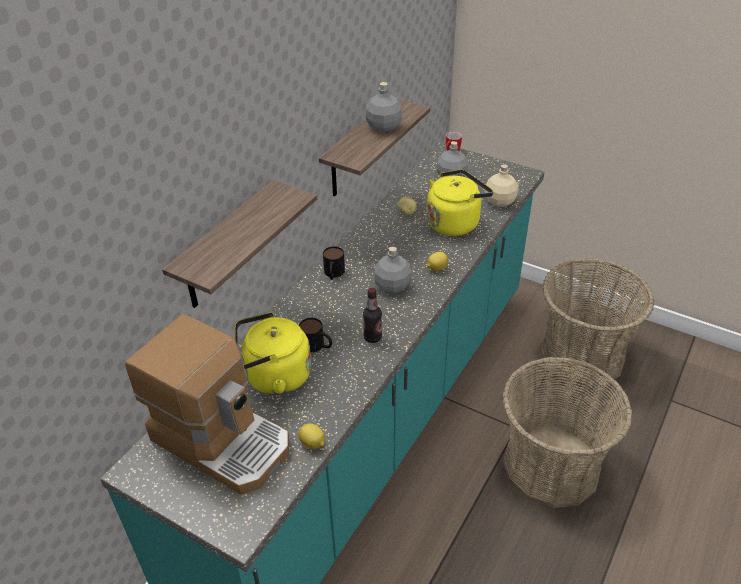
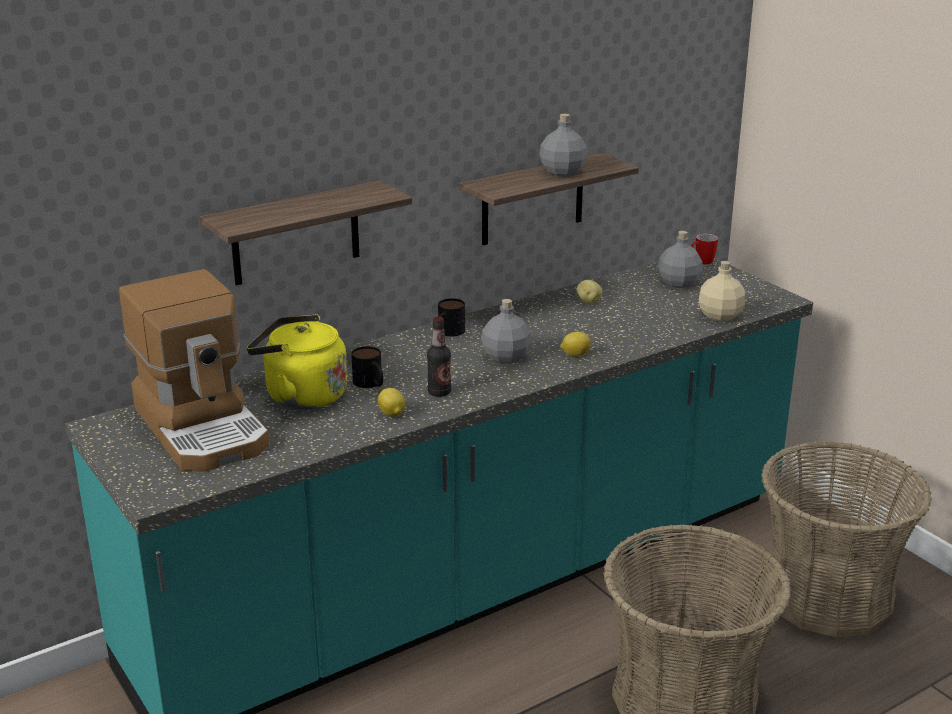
camera: 25 degrees right, 15 degrees down
lemon [298,424,325,449] -> lemon moved to [378,388,405,417]
yellow kettle [427,169,493,236] -> none

